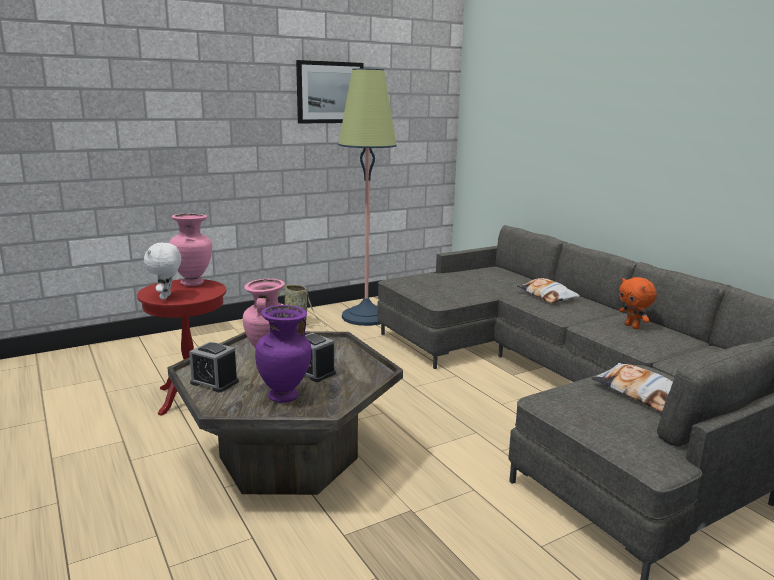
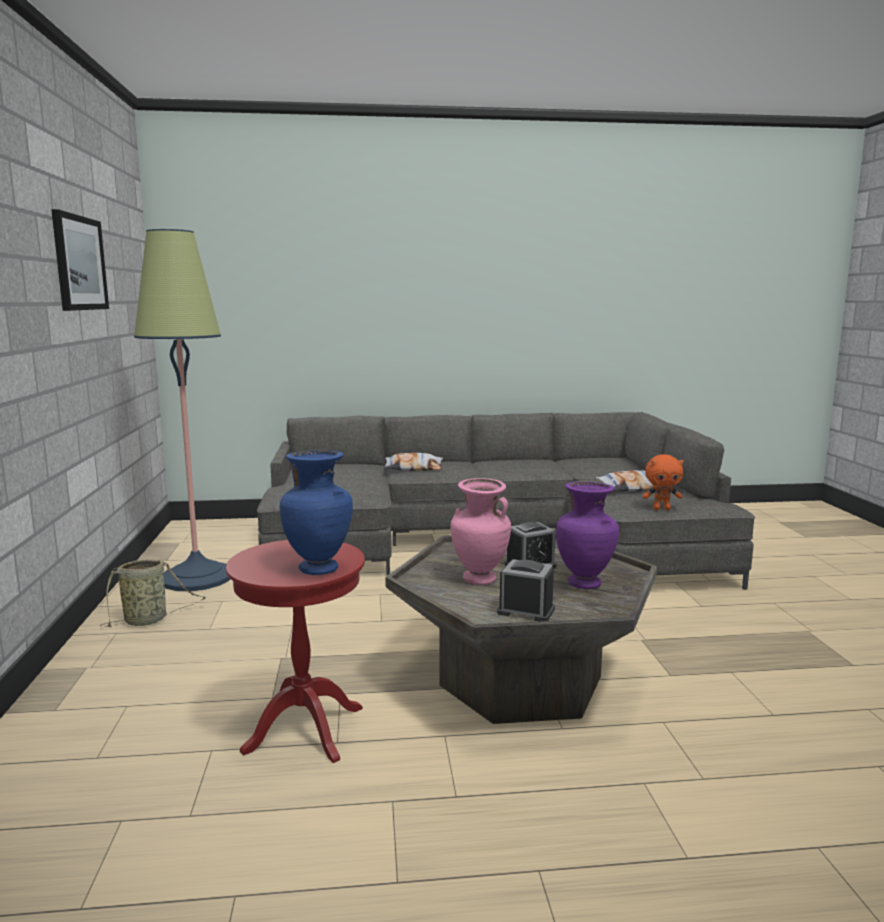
camera: 65 degrees left, 5 degrees down
white plush toy [144,243,181,300] -> blue vase [280,451,353,575]
pink vase [169,213,212,286] -> none
alarm clock [189,342,239,392] -> alarm clock turned 120 degrees counterclockwise [497,559,555,621]
orange plush toy [619,277,657,329] -> orange plush toy moved to [643,454,684,510]

